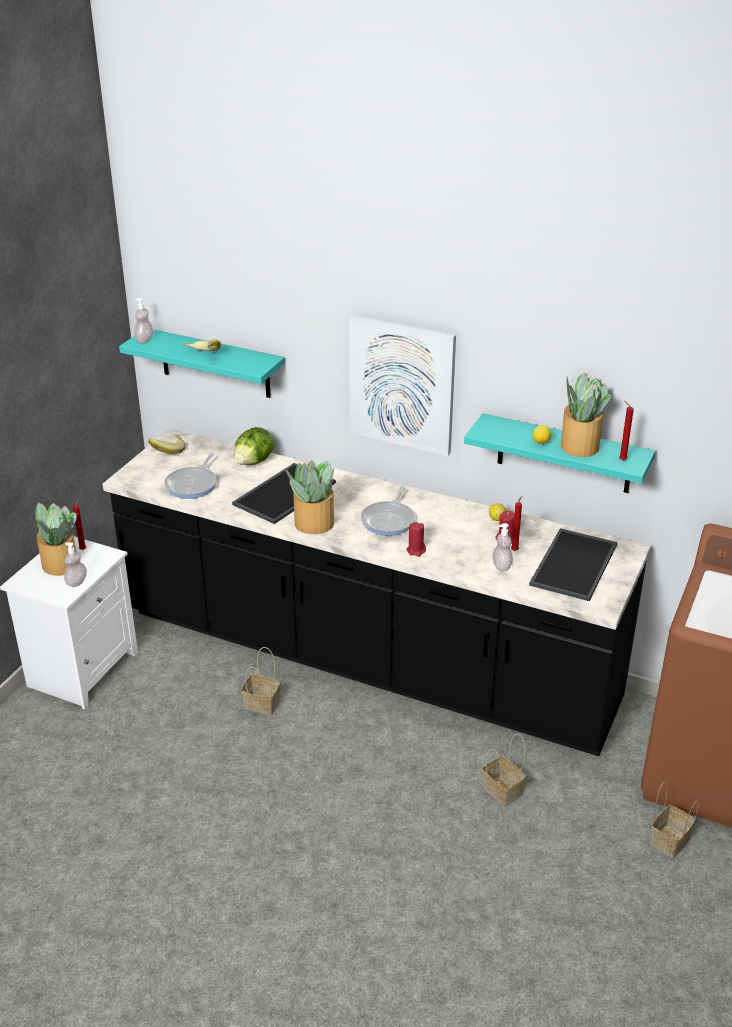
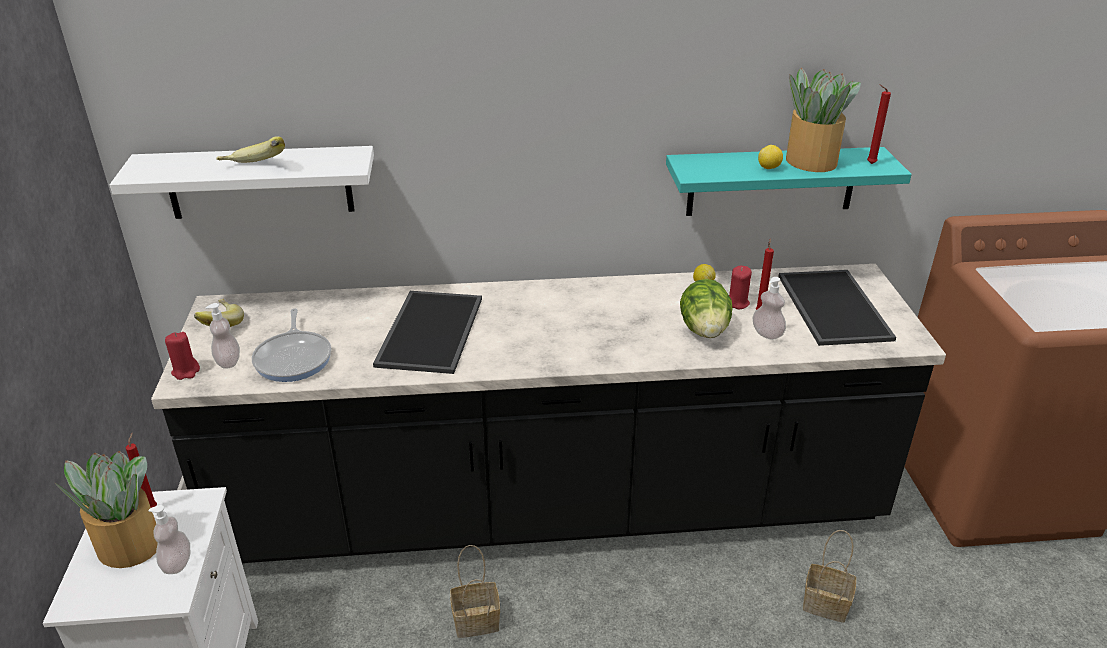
camera: 30 degrees left, 0 degrees up
turquoise shelf [119,329,285,398] -> white shelf [110,146,374,219]
soap dispenser [134,298,153,343] -> soap dispenser moved to [206,303,240,369]
lettuce [234,427,274,465] -> lettuce moved to [680,279,733,338]
potted plant [285,460,334,534] -> none
picture [349,315,456,456] -> none
frying pan [361,486,415,536] -> none
red candle [406,522,426,557] -> red candle moved to [165,332,200,380]
basket [650,781,699,858] -> none

